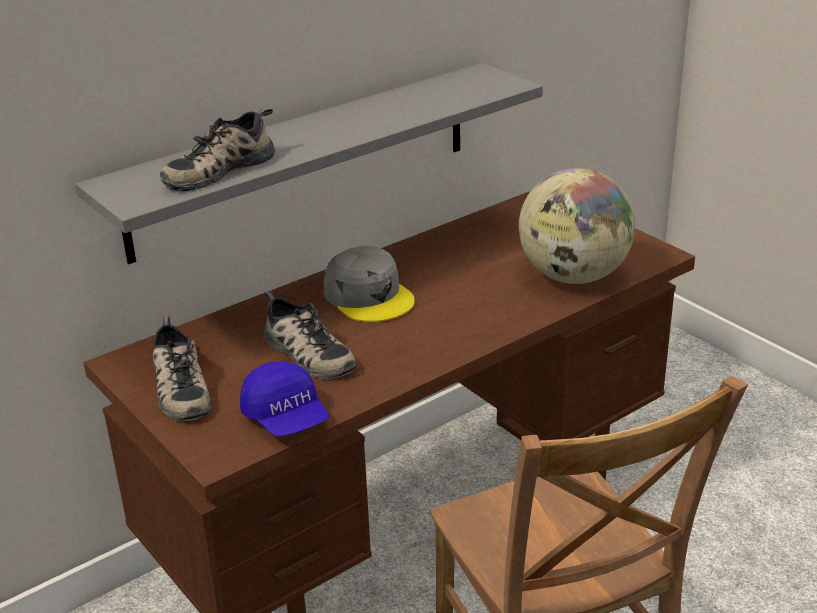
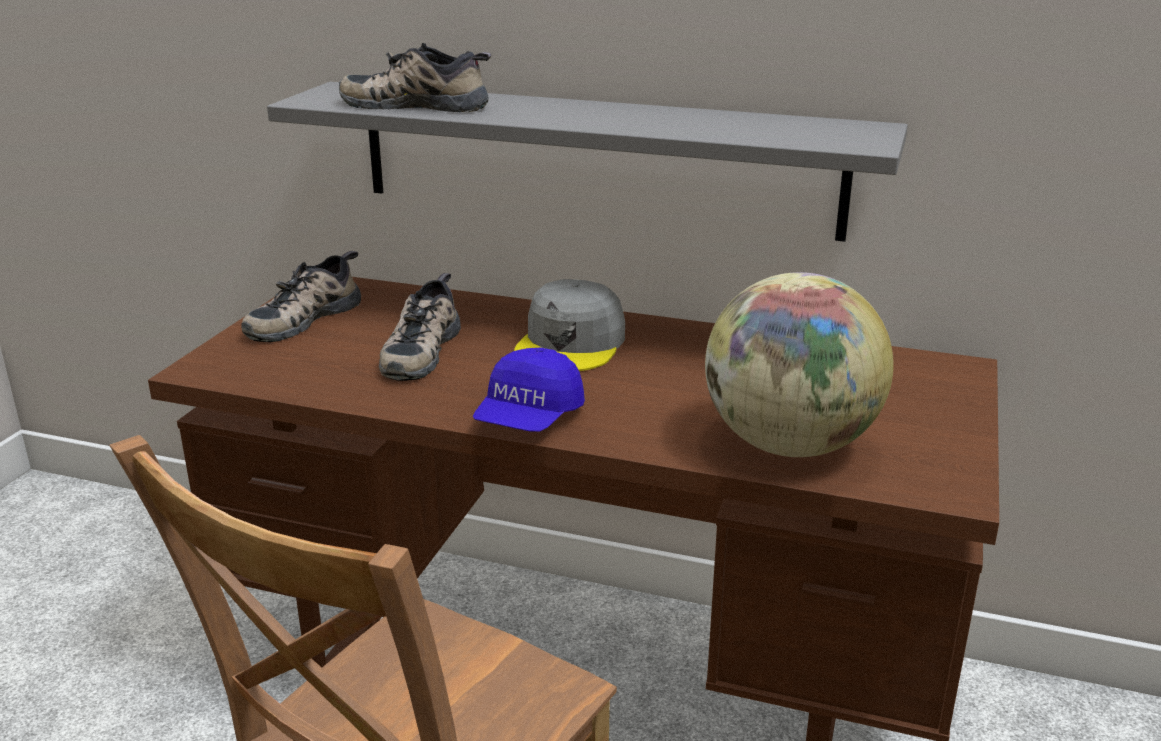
camera: 55 degrees right, 5 degrees down
blue cap [240,361,329,436] -> blue cap moved to [473,348,585,432]

